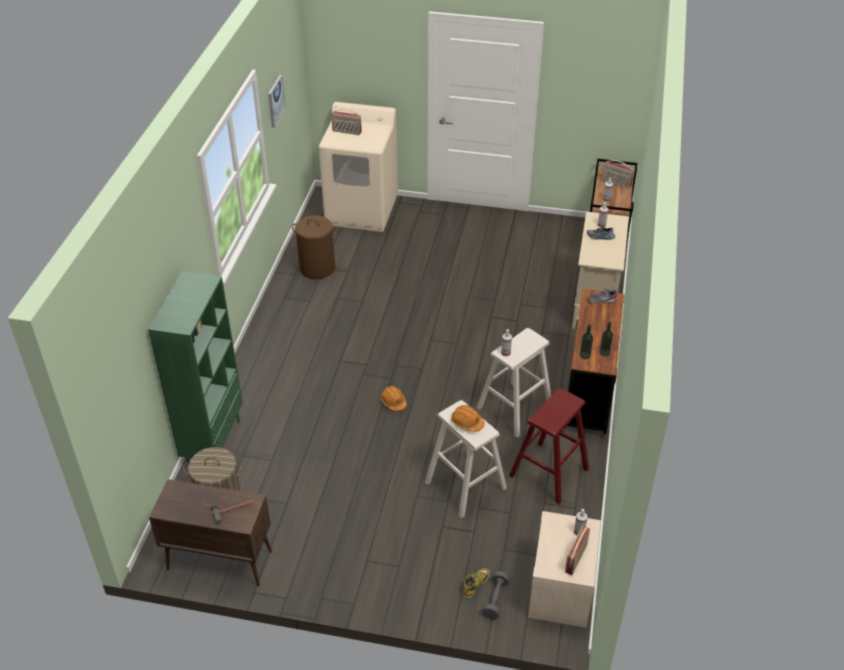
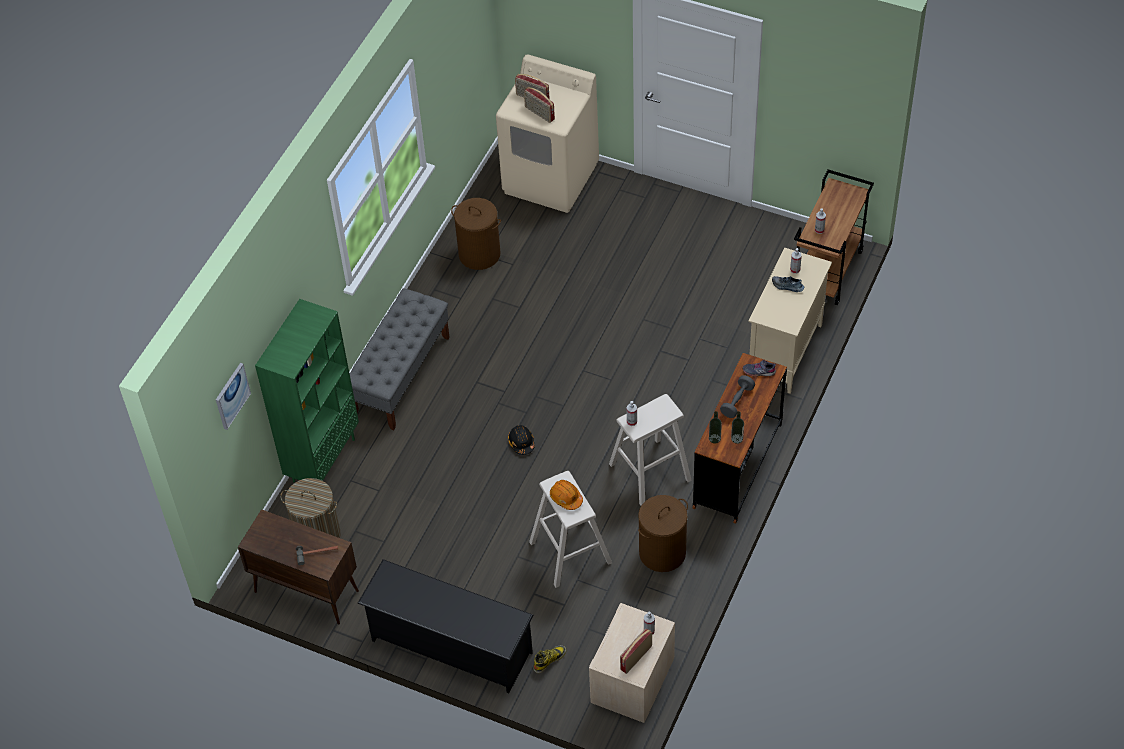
camera: 15 degrees right, 10 degrees up
picture [268,75,286,128] -> picture moved to [216,363,251,430]
orange hard hat [381,386,407,411] -> black hard hat [508,425,534,455]
grey dumbbell [482,571,510,619] -> grey dumbbell moved to [720,375,755,418]
red stool [509,388,589,504] -> brown laundry basket [638,495,688,572]
radio [602,160,634,189] -> radio moved to [524,87,555,123]
none -> grey bench [350,288,450,430]
none -> black shoe rack [358,559,533,693]

